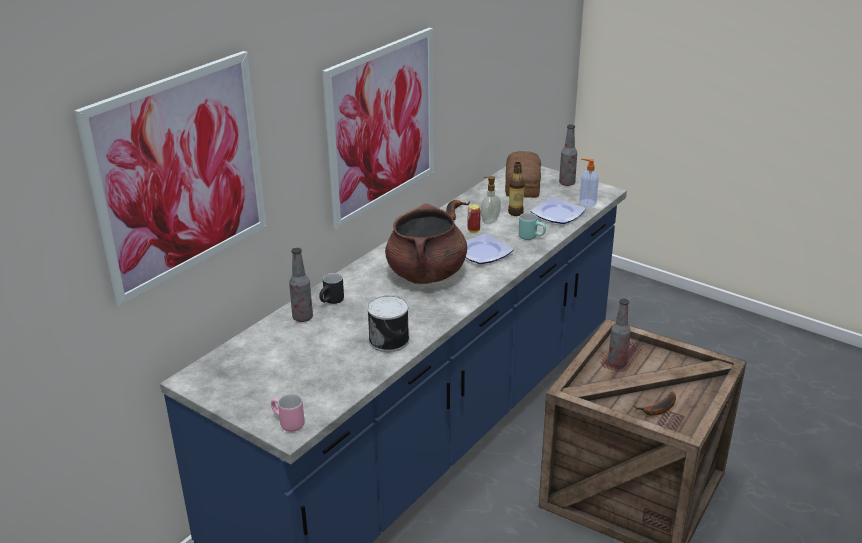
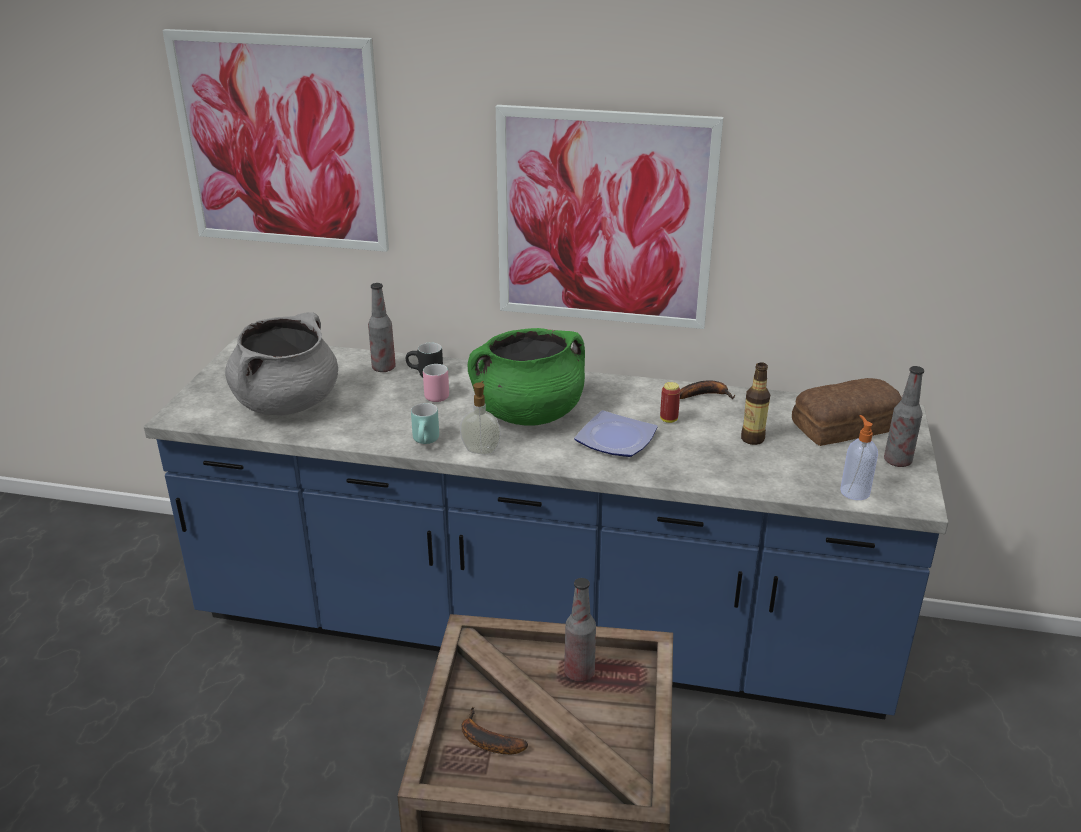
camera: 65 degrees right, 0 degrees up
pink mug [271,394,305,432] -> pink mug moved to [423,364,449,402]
can [367,295,409,352] -> none
brown cooking pot [385,203,467,284] -> green cooking pot [468,328,585,426]
soap dispenser [481,176,501,224] -> soap dispenser moved to [460,381,501,455]
turquoise mug [519,213,546,240] -> turquoise mug moved to [411,403,439,444]
plate [530,197,586,224] -> none
none -> grey cooking pot [225,312,338,415]

